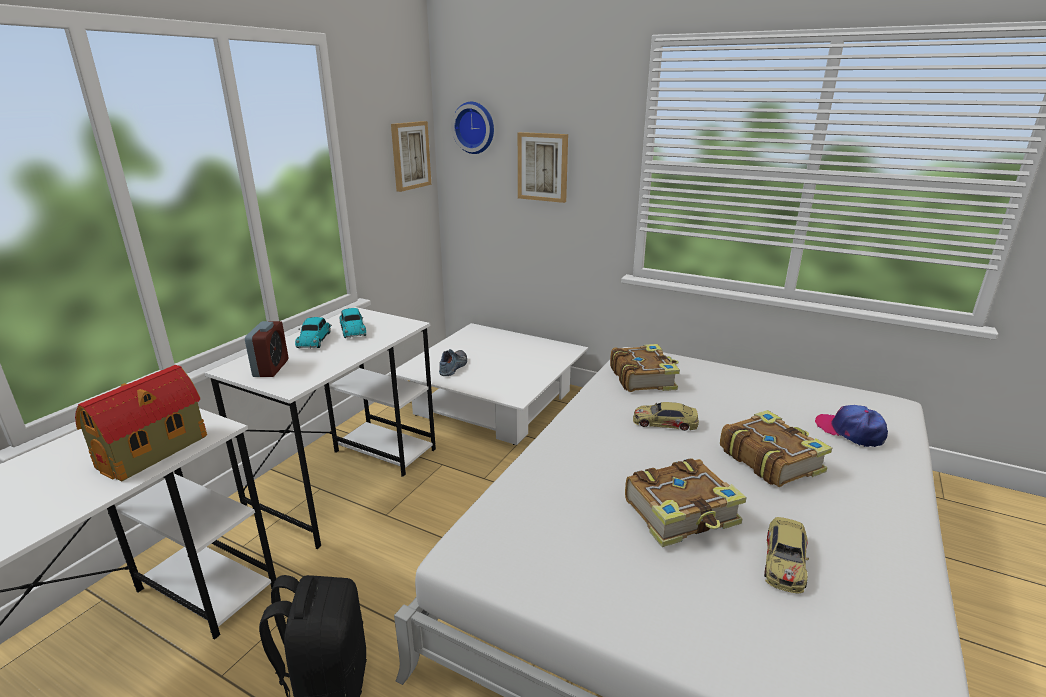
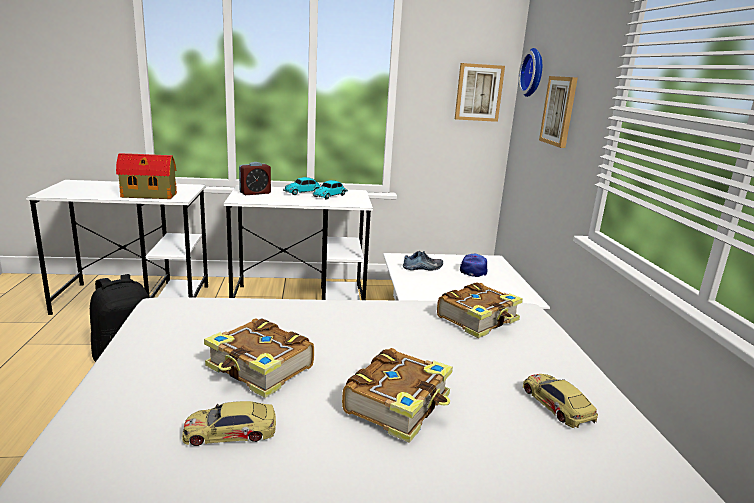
camera: 55 degrees right, 5 degrees down
toy car [633,402,699,431] -> toy car moved to [523,374,598,428]
cap [815,405,888,447] -> cap moved to [460,254,487,277]

